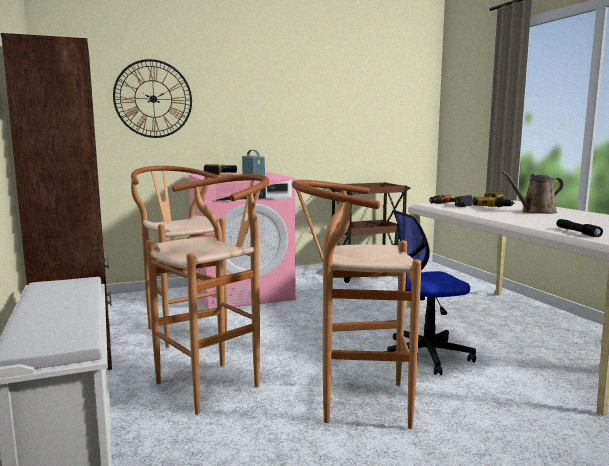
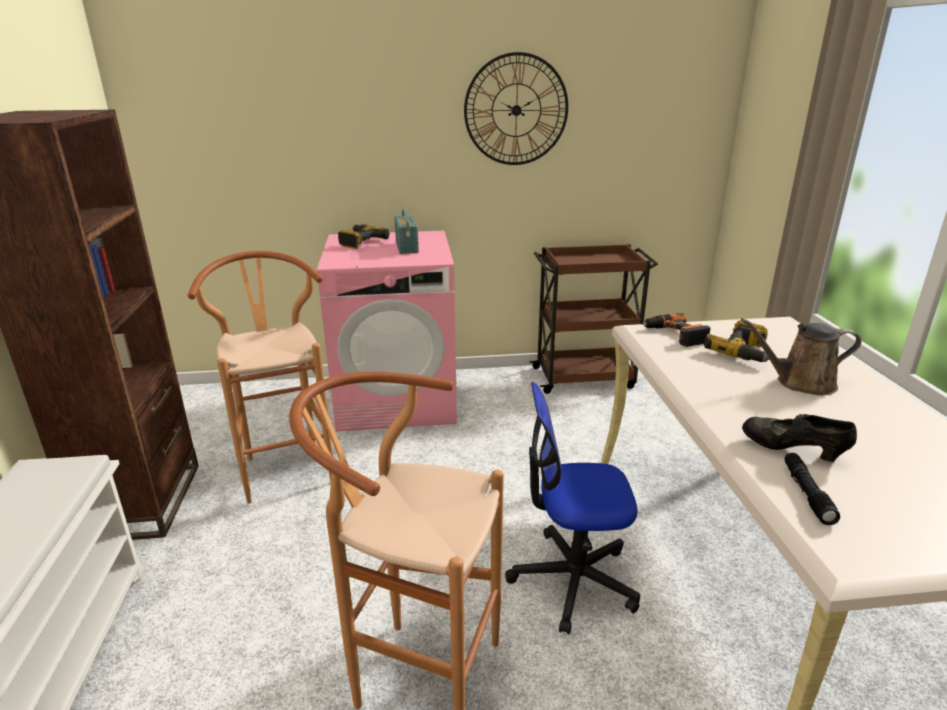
camera: 15 degrees right, 15 degrees up
wall clock [113,59,192,138] -> wall clock moved to [464,52,568,165]
brown stool [147,174,269,415] -> none
none -> black shoe [742,414,857,462]

